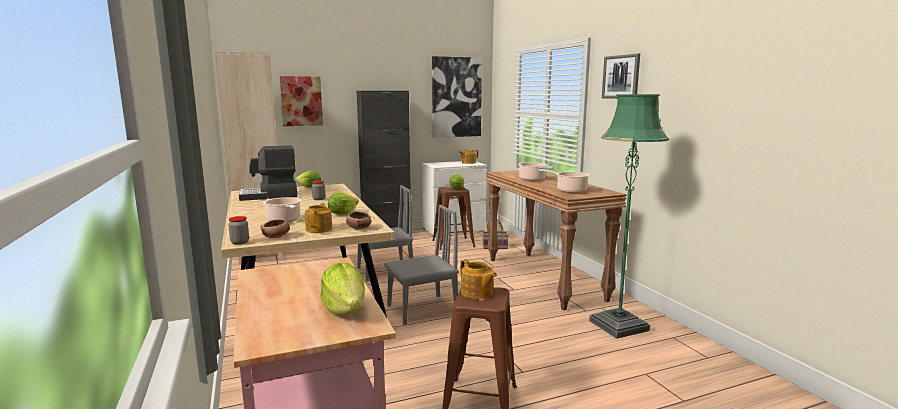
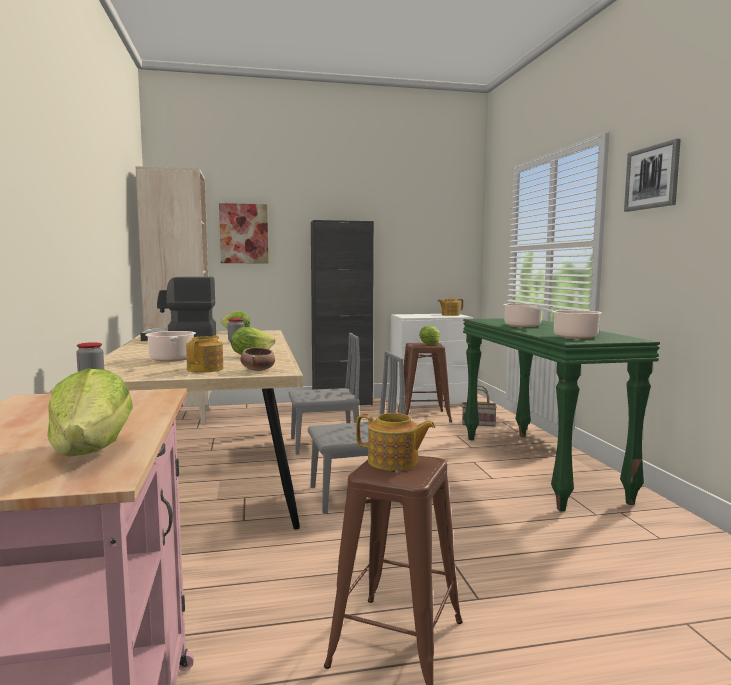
camera: 10 degrees right, 5 degrees down
bowl [261,219,290,238] -> none
picture [432,56,482,138] -> none
teapot [460,259,497,299] -> teapot turned 45 degrees counterclockwise [356,413,435,471]
brown console table [486,170,627,310] -> green console table [463,318,660,512]
green floor lamp [589,94,669,339] -> none

